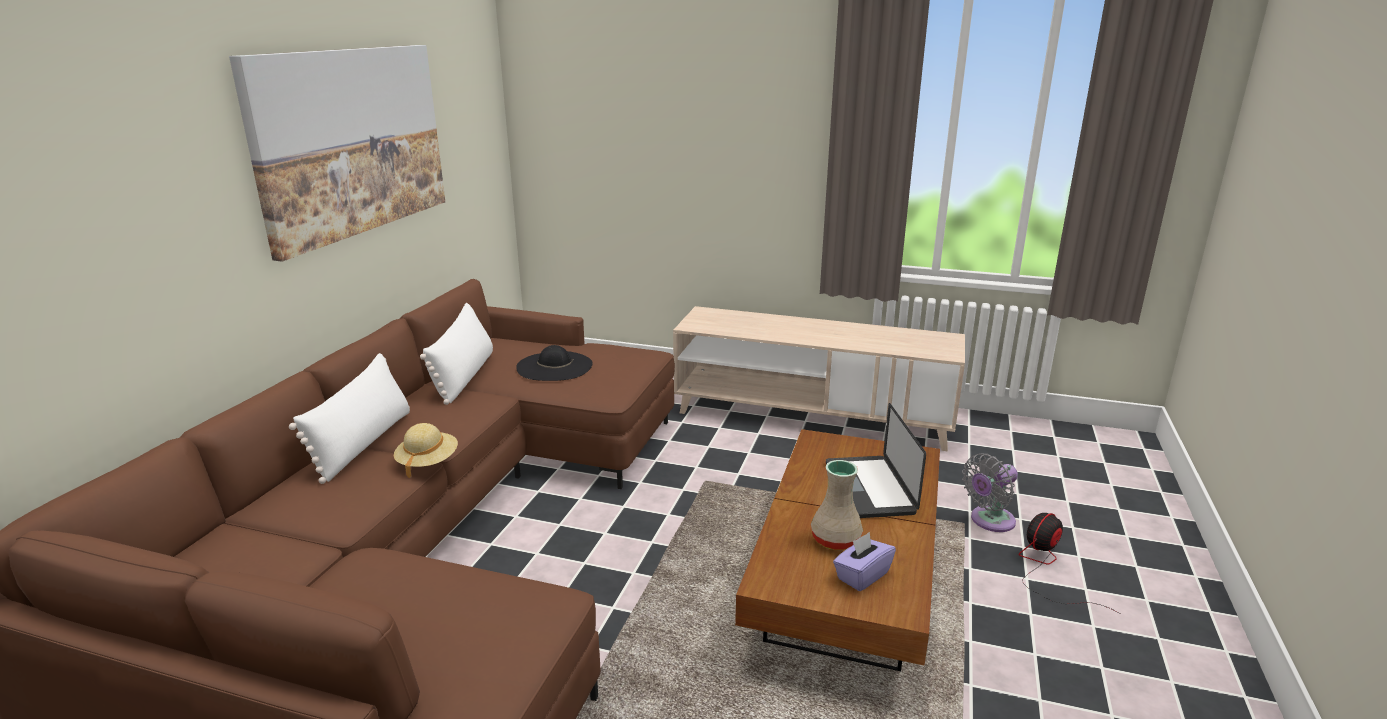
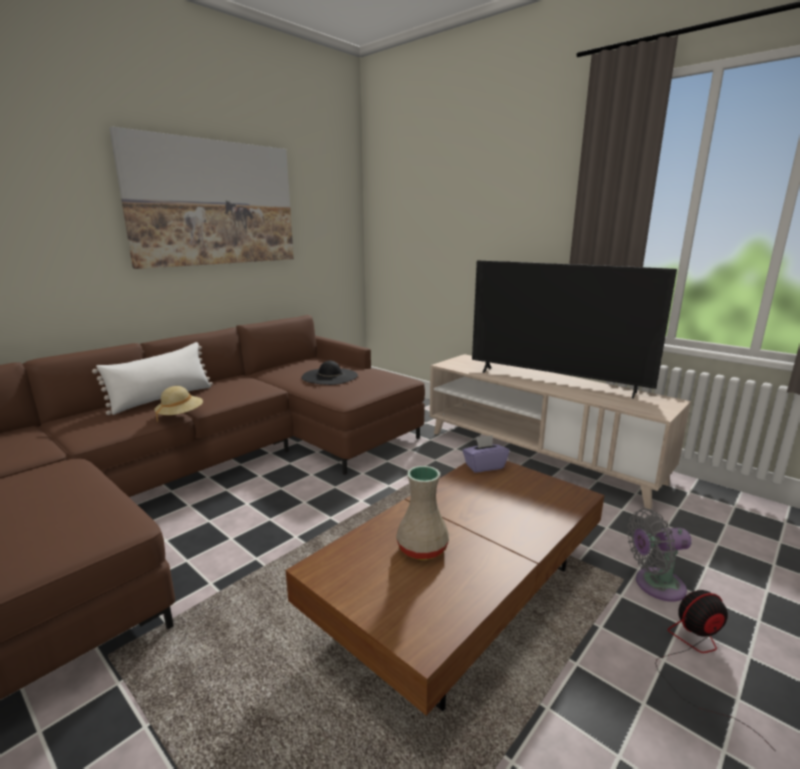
camera: 25 degrees right, 5 degrees down
white pillow [420,303,493,405] -> none
laptop [826,403,926,518] -> none
purple tissue box [833,532,896,591] -> purple tissue box moved to [463,435,509,473]
none -> television [472,260,677,399]

